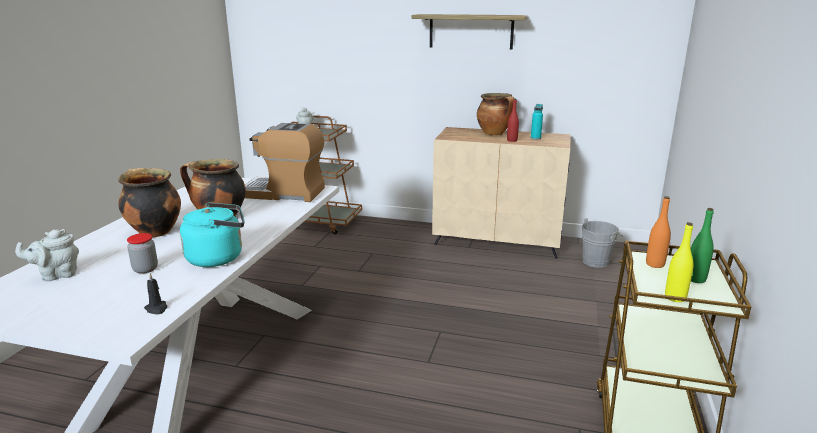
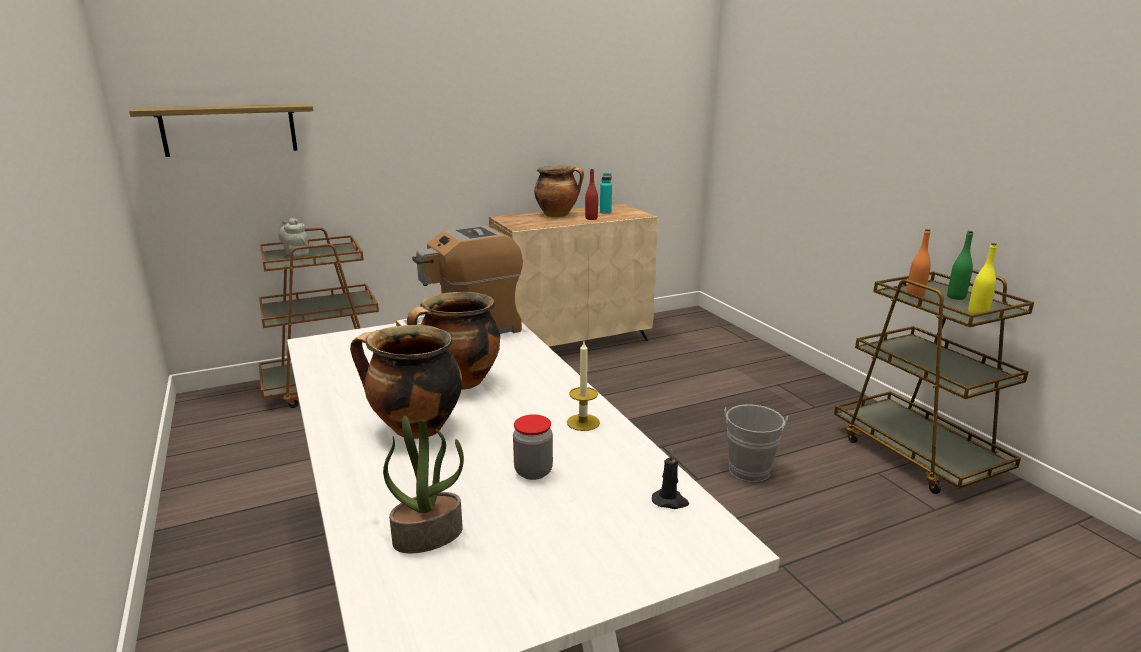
camera: 40 degrees left, 0 degrees up
grey teapot [15,229,79,281] -> potted plant [383,416,464,553]
turquoise kettle [180,202,244,267] -> candle [567,342,600,431]
shelf [412,14,527,49] -> shelf moved to [129,104,313,157]
grey bucket [582,218,624,268] -> grey bucket moved to [724,404,788,482]

